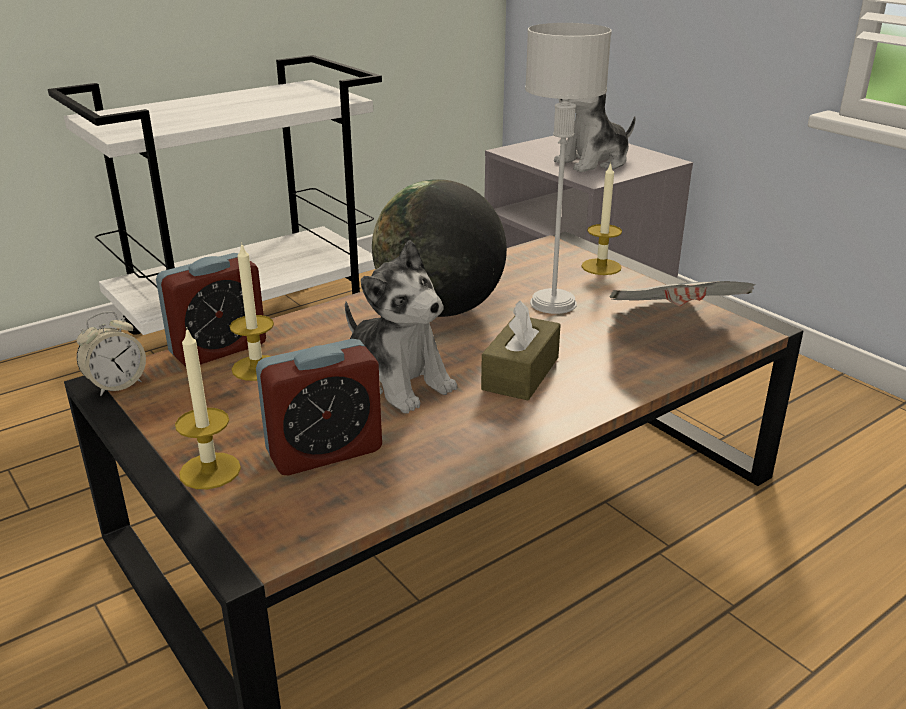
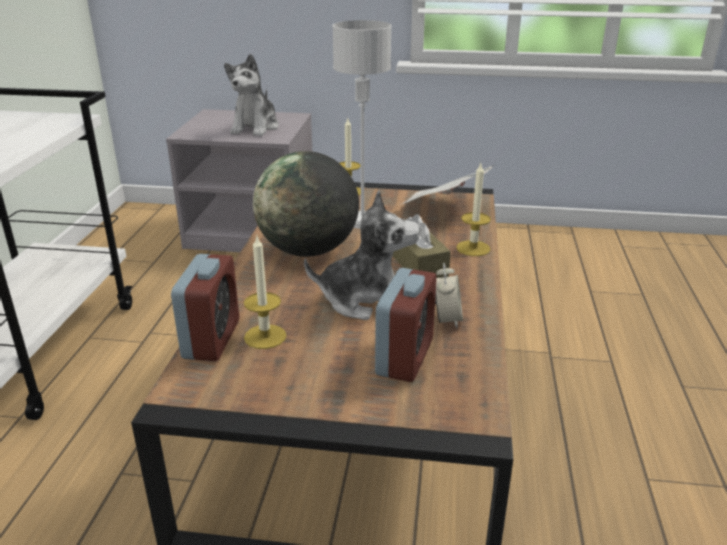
camera: 45 degrees left, 0 degrees up
alarm clock [77,311,146,396] -> alarm clock moved to [435,263,463,329]
candle [175,327,241,489] -> candle moved to [456,164,491,256]

